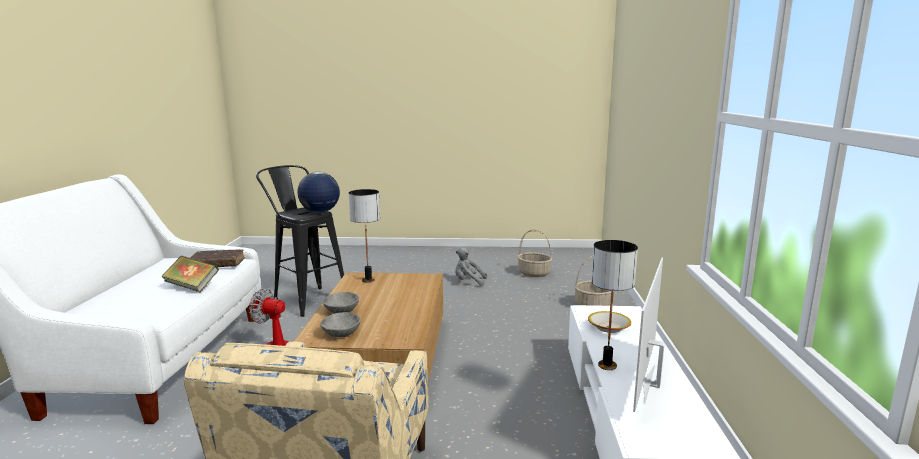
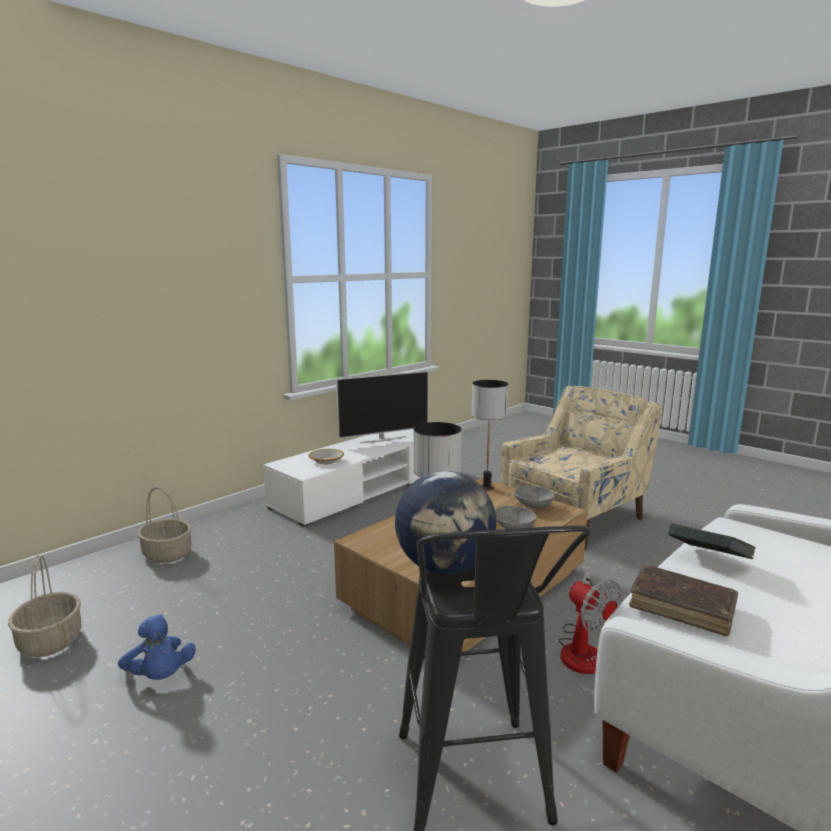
camera: 140 degrees left, 0 degrees up
grey plush toy [455,247,487,285] -> blue plush toy [118,614,196,680]
table lamp [592,240,638,370] -> table lamp moved to [472,380,508,491]

